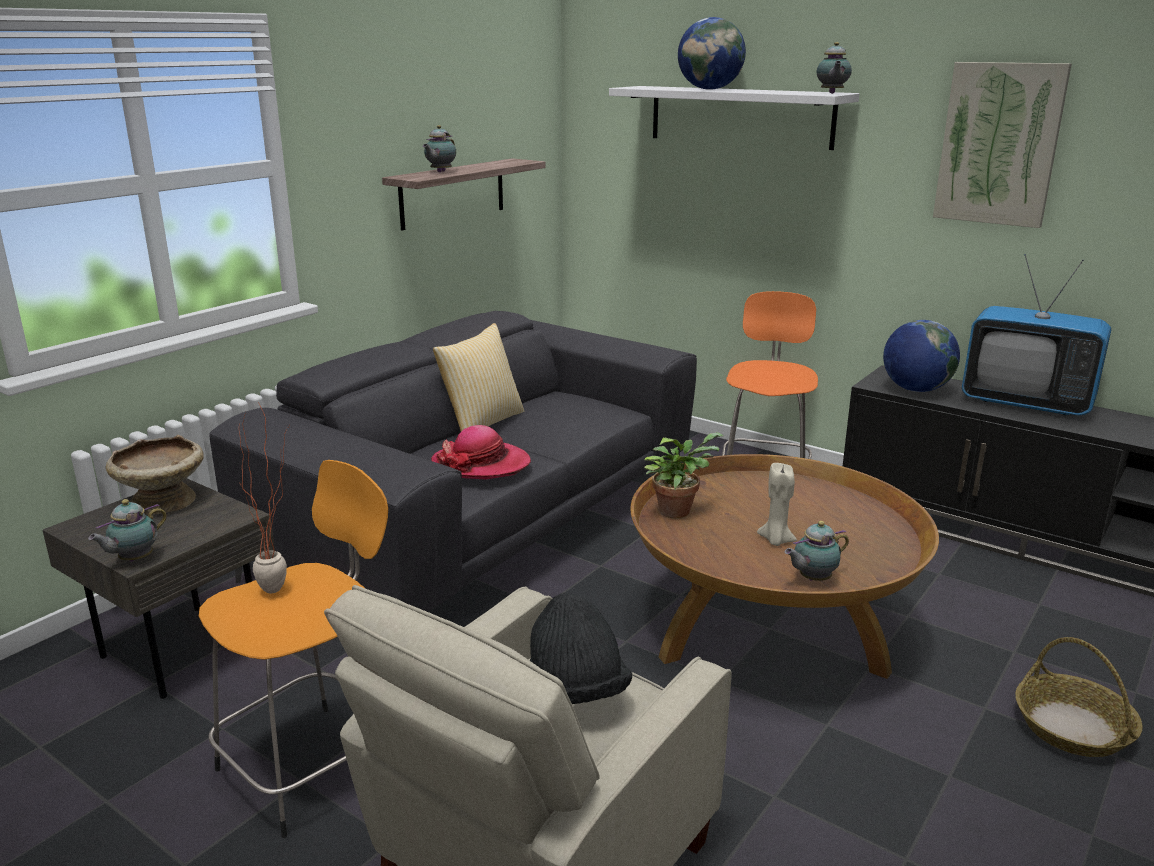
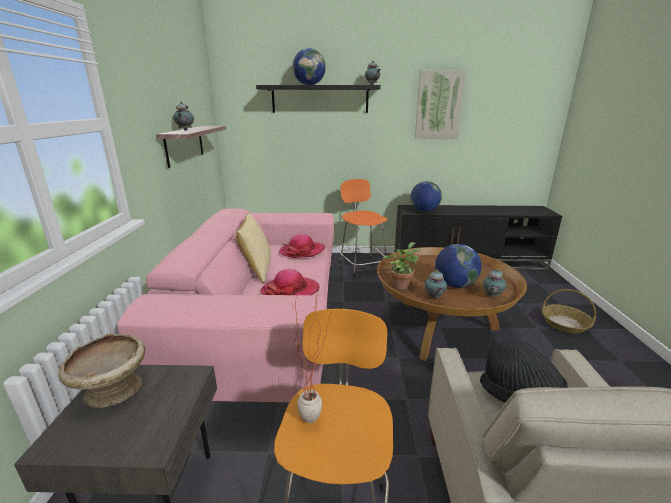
camera: 35 degrees left, 0 degrees up
teapot [88,499,167,562] -> teapot moved to [425,270,447,299]
grey sofa [209,311,697,612] -> pink sofa [117,208,334,402]
white shelf [609,86,859,150] -> black shelf [256,85,381,113]
beige candle [757,463,797,546] -> globe [435,244,482,288]
television [962,254,1111,416] -> none
none -> hat [279,234,325,258]

